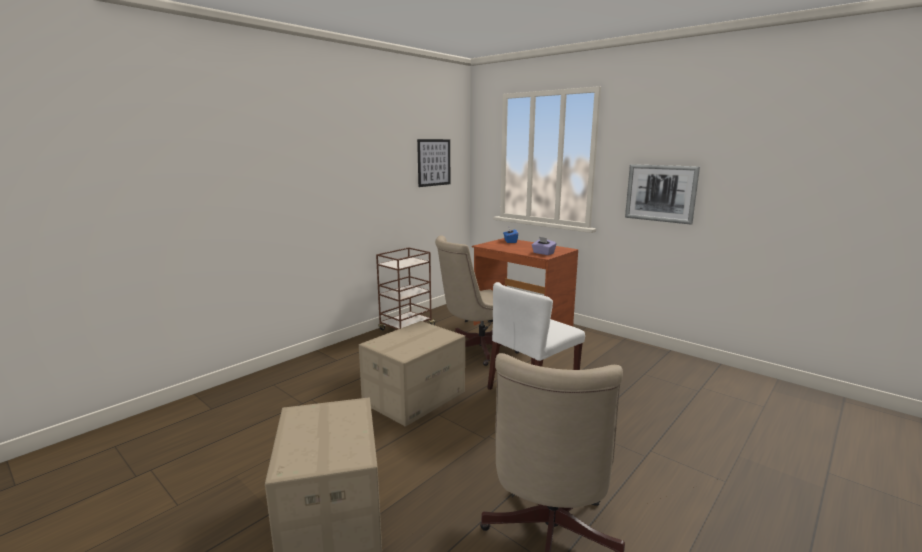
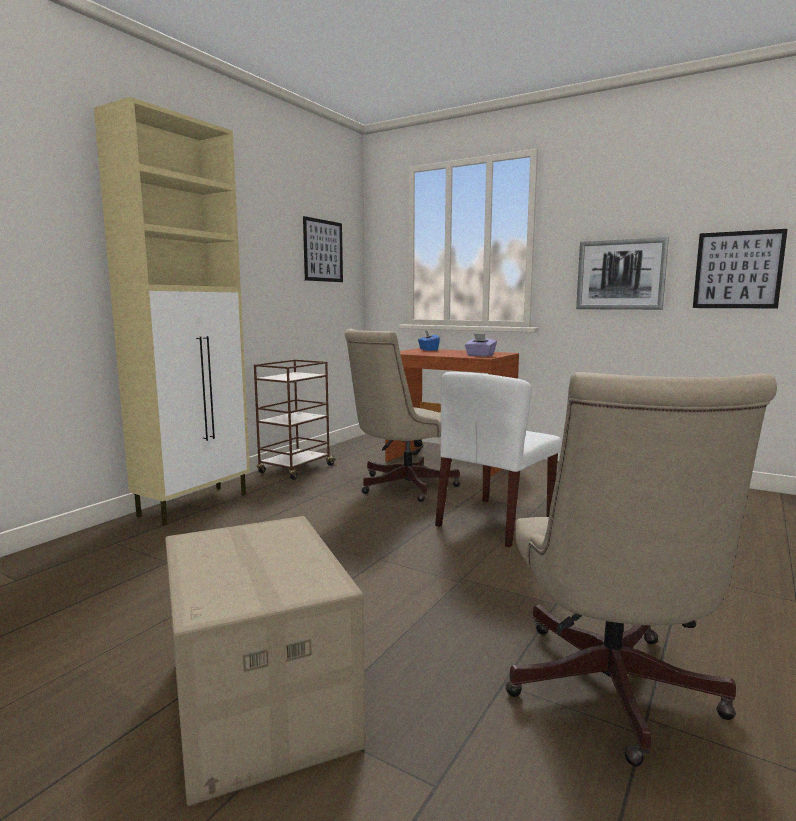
camera: 10 degrees left, 5 degrees down
cardboard box [359,321,465,427] -> none
none -> beige cabinet [94,97,250,525]
none -> picture [693,229,788,308]

